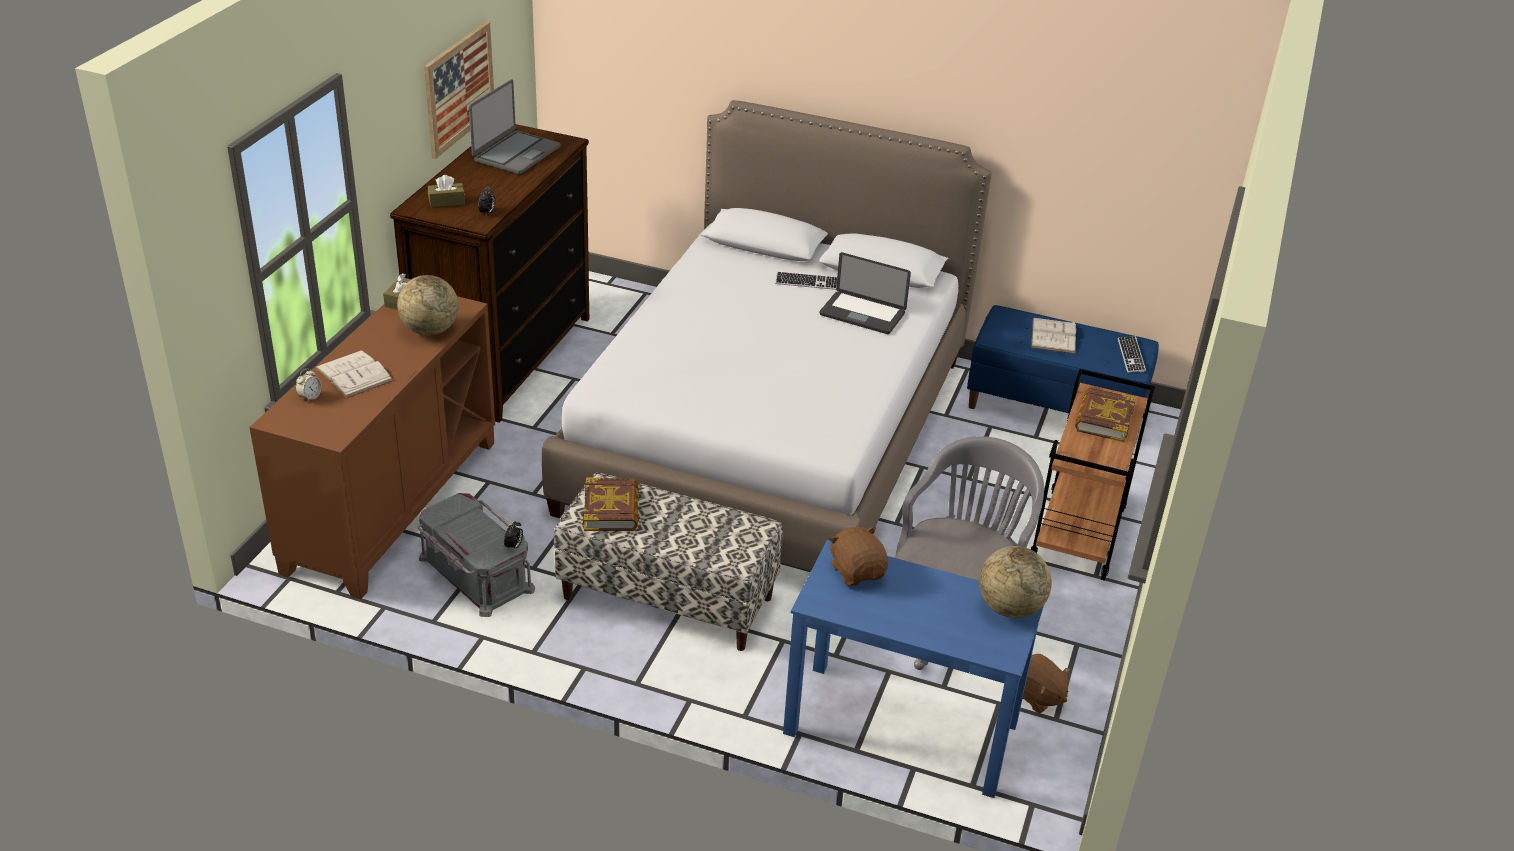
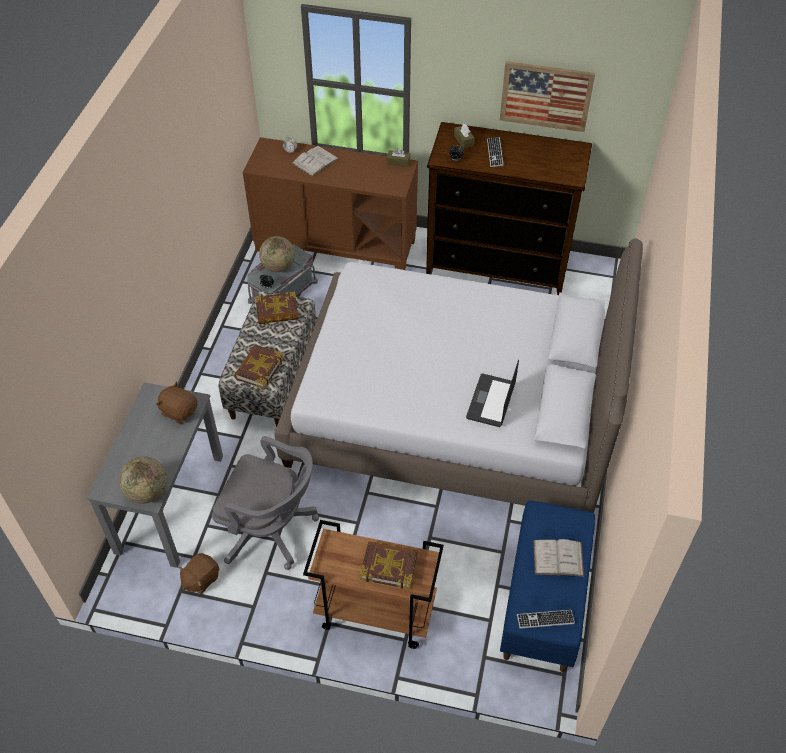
camera: 85 degrees right, 15 degrees up
globe [397,275,458,336] -> globe moved to [259,236,295,272]
laptop [469,79,561,174] -> none
keyboard [775,271,837,290] -> keyboard moved to [487,137,503,167]
blue desk [783,540,1044,798] -> grey desk [86,382,223,568]
brown plush toy [829,527,888,586] -> brown plush toy turned 120 degrees counterclockwise [156,382,198,424]
none -> book [234,344,284,389]

